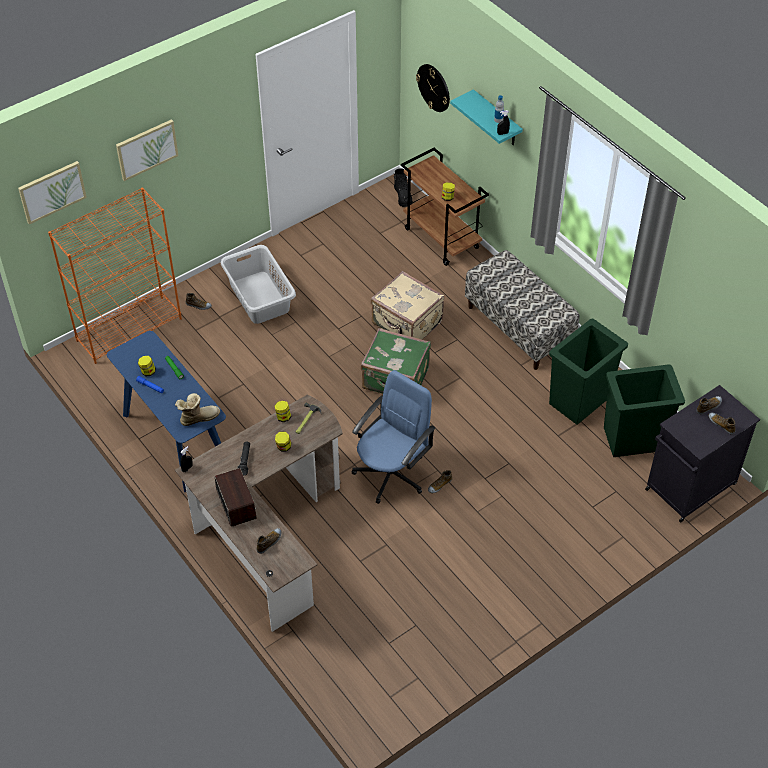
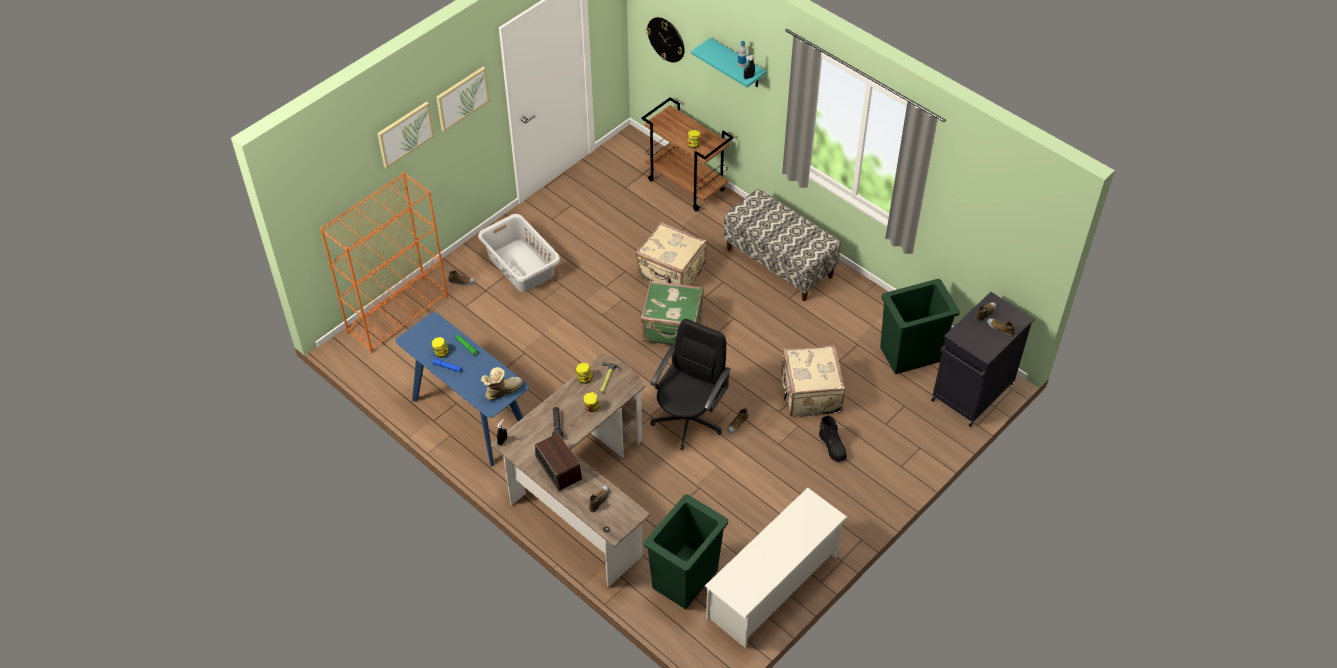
camera: 10 degrees left, 0 degrees up
picture [18,161,87,225] -> picture moved to [436,67,489,132]
blue office chair [352,370,435,504] -> black office chair [650,319,731,450]
black boot [394,168,413,207] -> black boot moved to [819,416,847,462]
green trash can [549,319,628,425] -> green trash can moved to [644,494,728,609]
none -> white shoe rack [705,488,847,648]
none -> beige suitcase [781,345,845,417]

